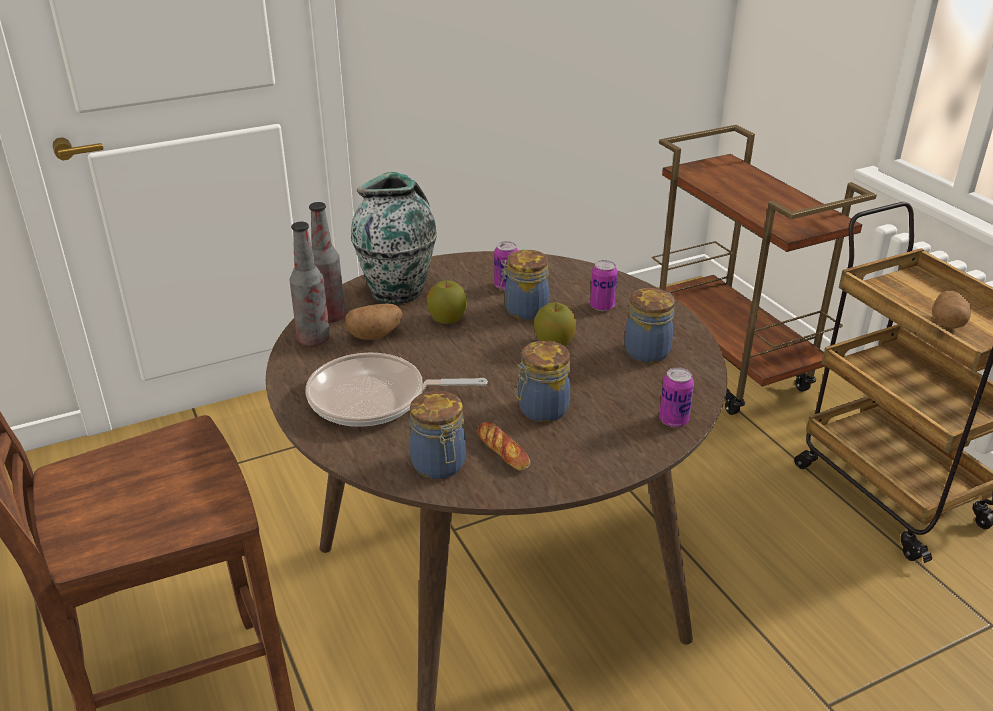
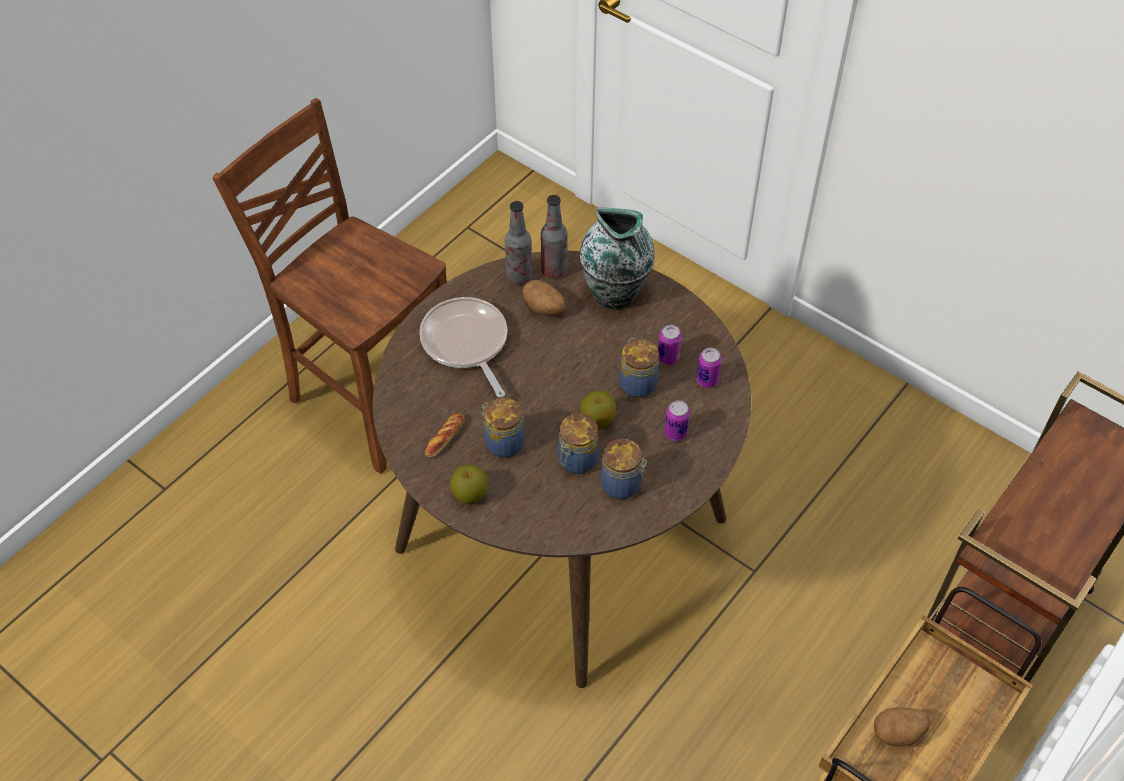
camera: 65 degrees right, 20 degrees up
jar [409,391,466,479] -> jar moved to [558,414,599,474]
apple [427,281,467,324] -> apple moved to [450,464,488,504]
can [659,367,694,427] -> can moved to [696,348,722,388]

